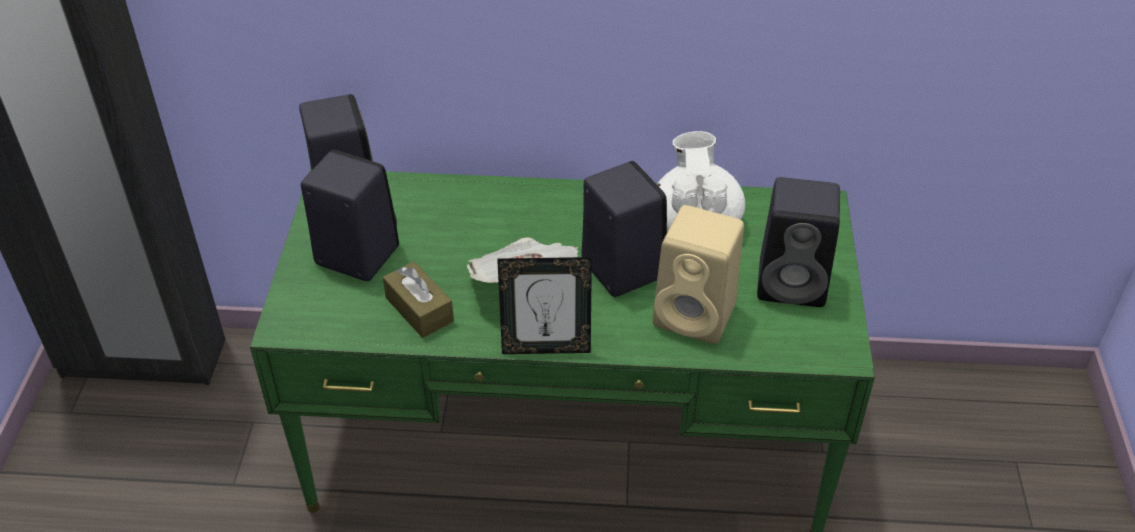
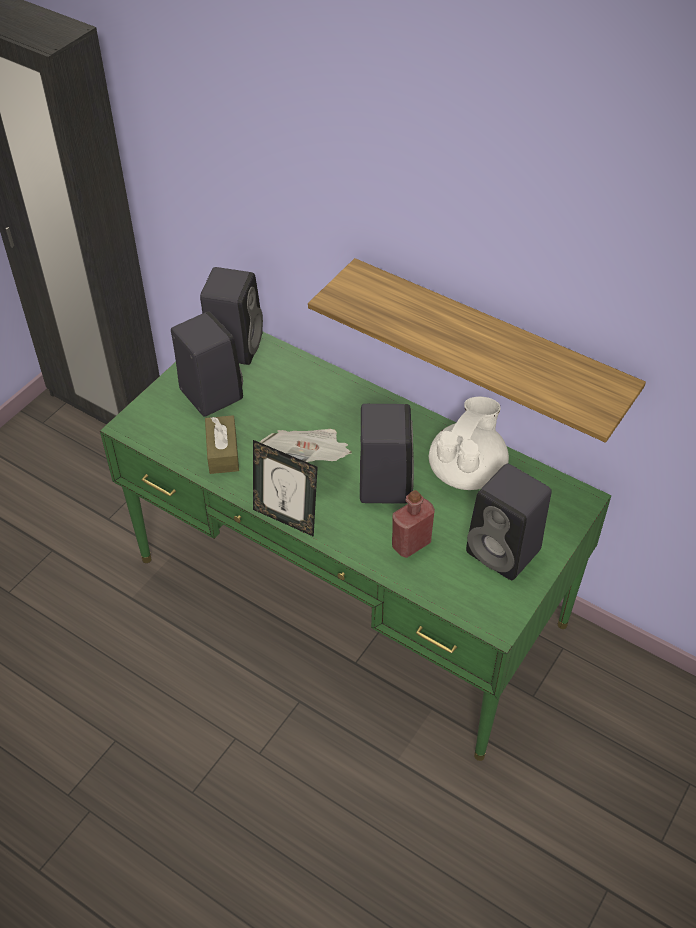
camera: 30 degrees right, 5 degrees up
beige speaker [653,205,744,344] -> red bottle [392,490,435,558]
none -> shelf [308,258,646,443]

